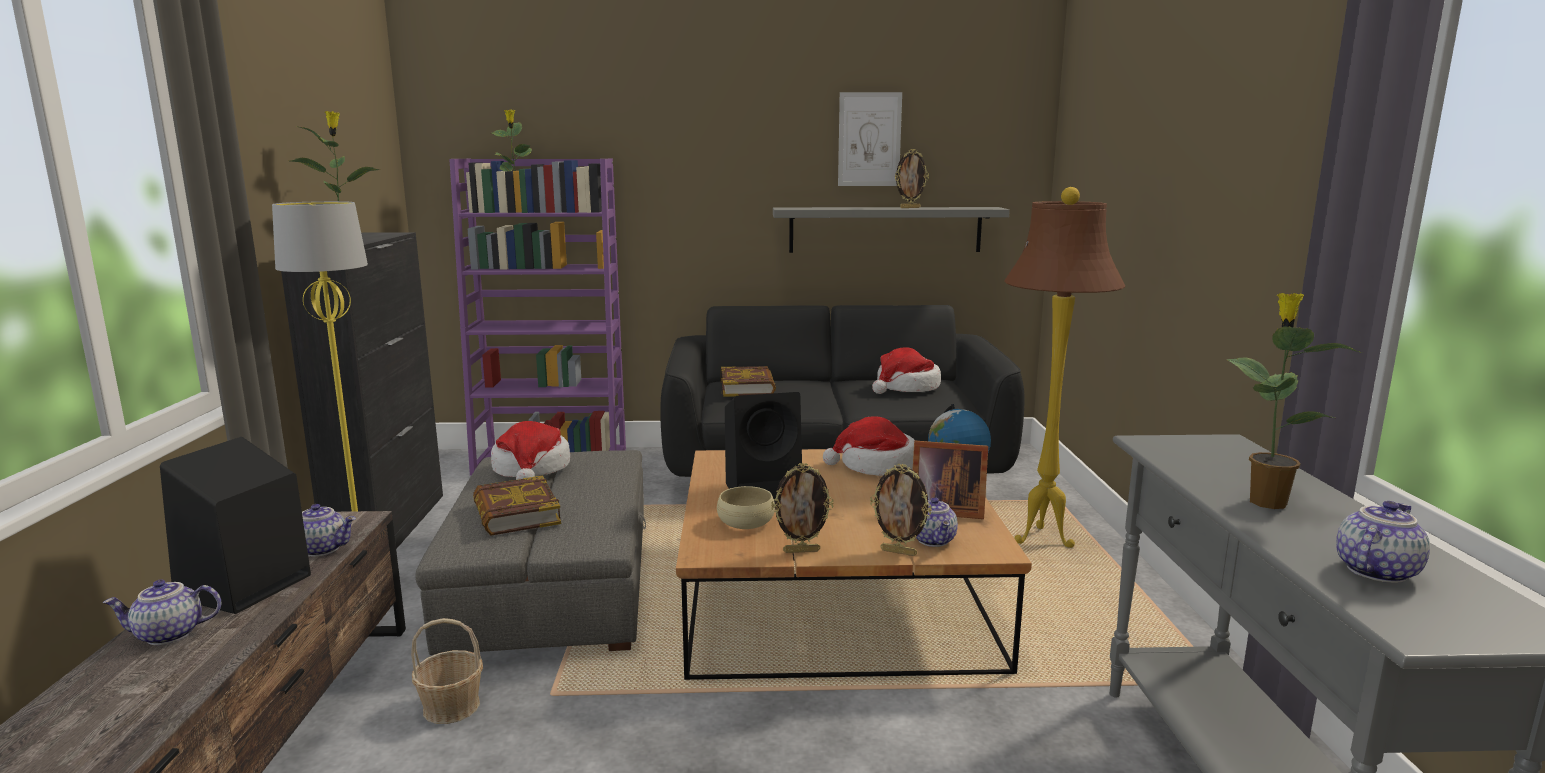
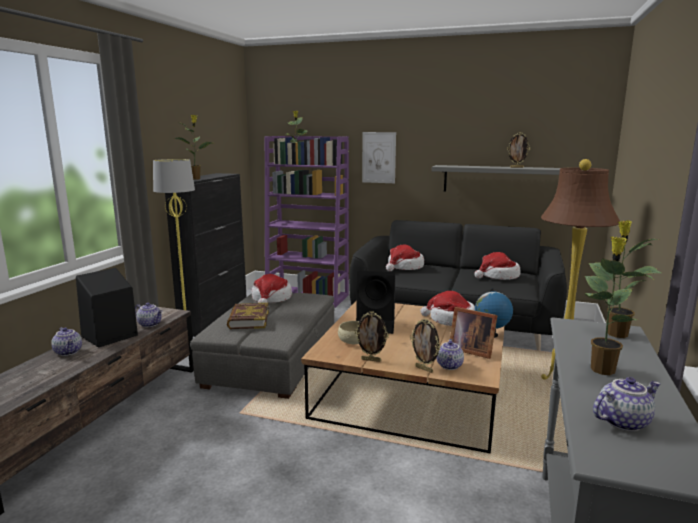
camera: 20 degrees right, 0 degrees up
teapot [103,580,221,645] -> teapot turned 135 degrees counterclockwise [51,327,82,356]
basket [411,618,483,724] -> none
book [721,366,776,397] -> hat [386,245,424,271]
picture [838,92,902,186] -> picture moved to [362,132,396,183]
none -> potted plant [588,220,661,338]

